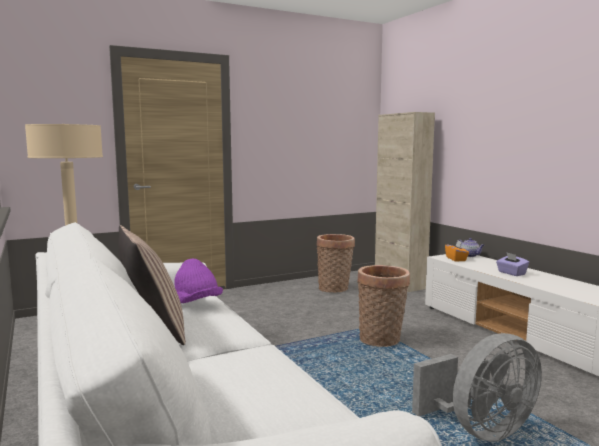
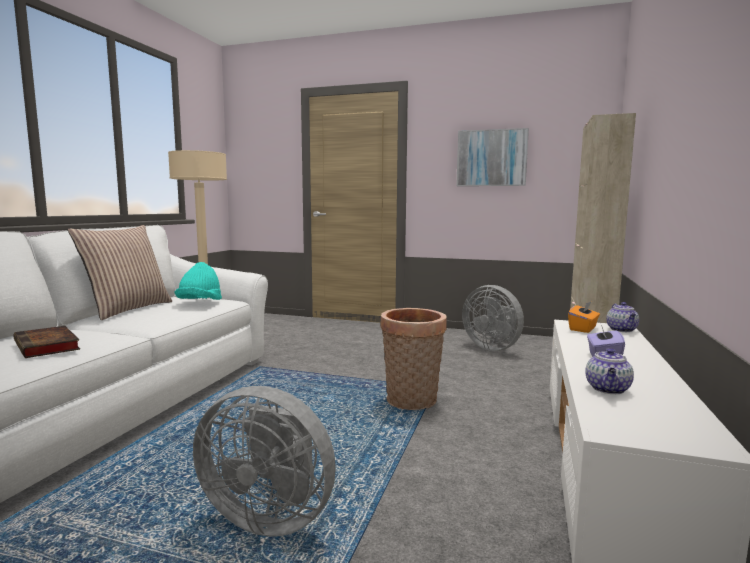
camera: 45 degrees right, 0 degrees up
purple hat [174,258,223,303] -> turquoise hat [174,262,222,300]
basket [317,234,355,293] -> grey fan [462,285,524,351]
none -> book [13,326,80,358]
none -> picture [456,128,529,186]
none -> teapot [585,348,634,394]

